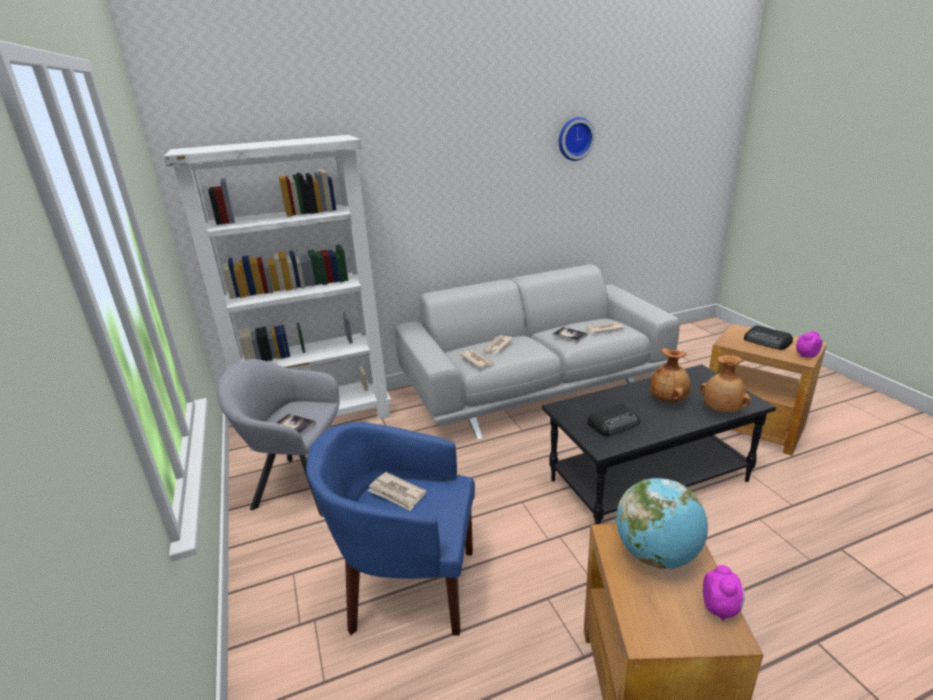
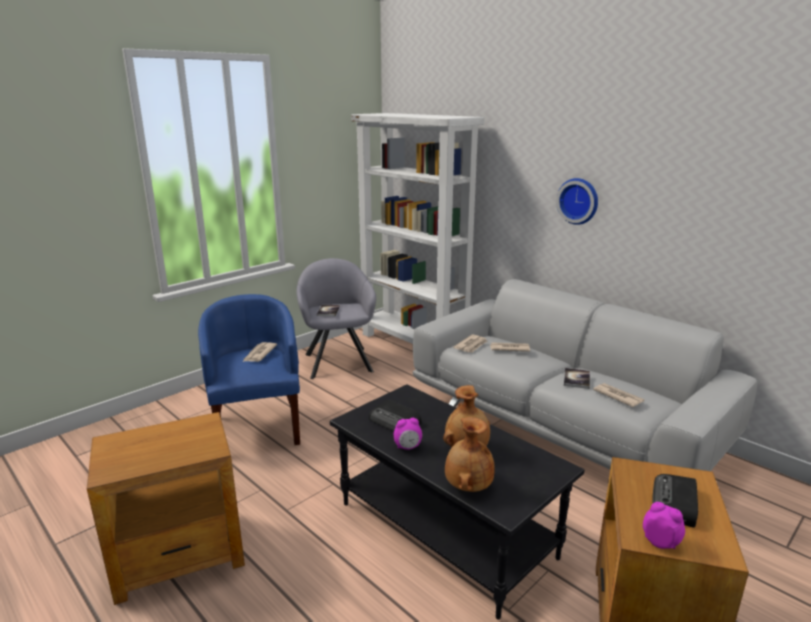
camera: 65 degrees right, 5 degrees down
wall clock [559,117,595,161] -> wall clock moved to [556,178,598,225]
globe [616,478,708,569] -> none
alarm clock [703,565,745,621] -> alarm clock moved to [394,418,422,450]

